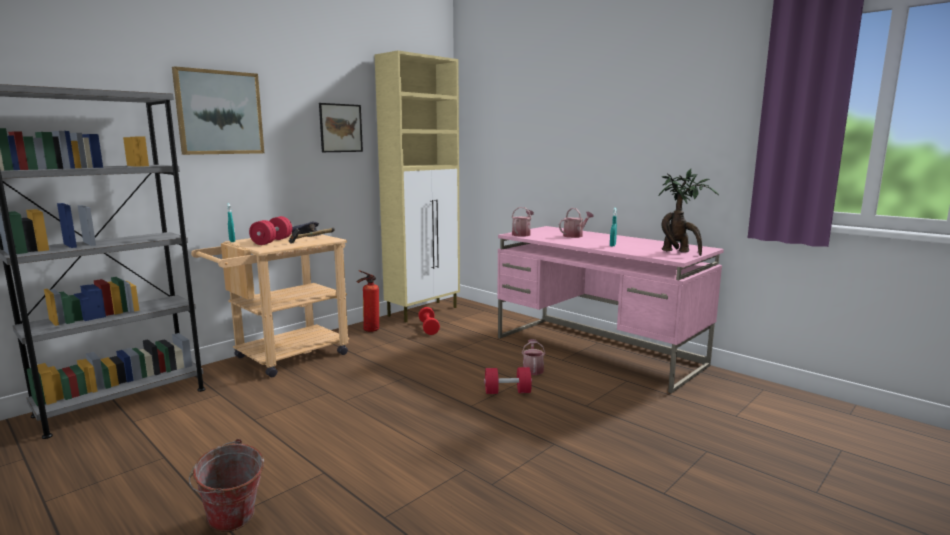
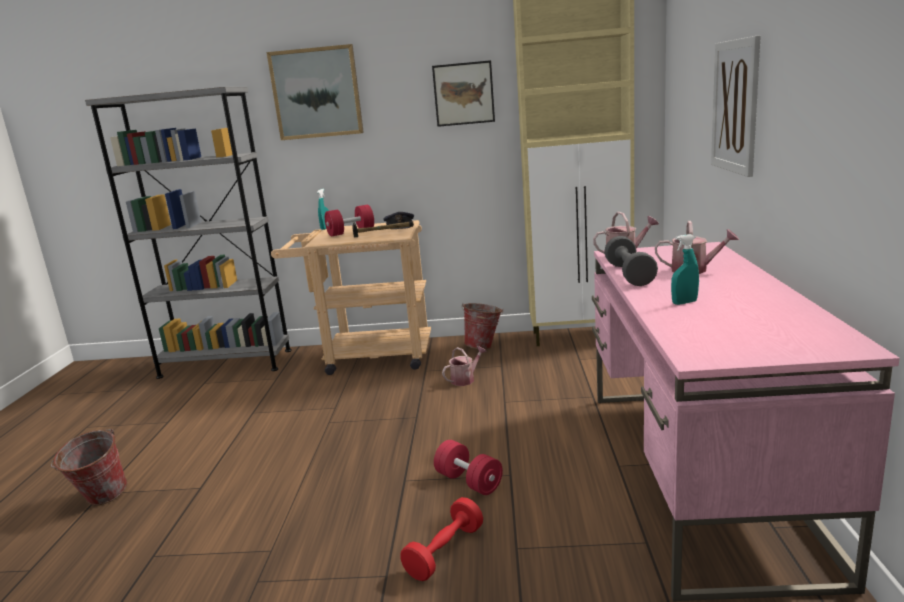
camera: 50 degrees right, 5 degrees up
fire extinguisher [357,270,379,332] -> bucket [462,303,504,349]
red dumbbell [418,307,440,335] -> red dumbbell moved to [400,497,483,581]
watering can [522,339,545,375] -> watering can moved to [442,346,487,386]
potted plant [658,169,719,256] -> none
none -> grey dumbbell [604,236,658,286]
none -> picture [711,35,761,177]

